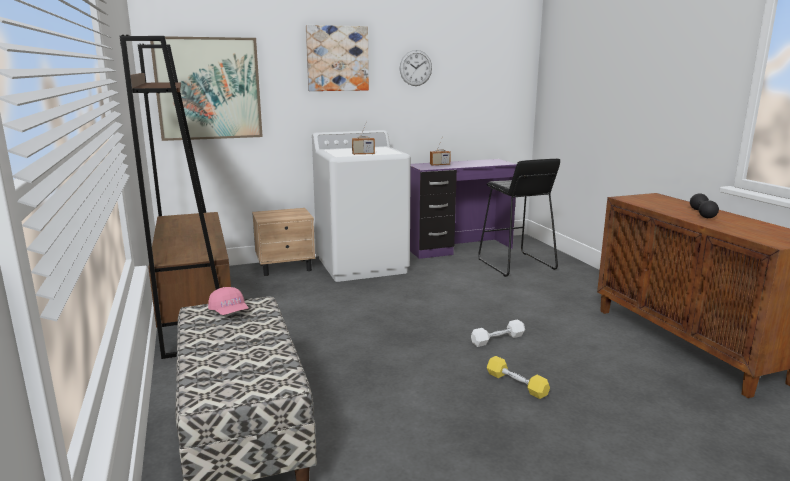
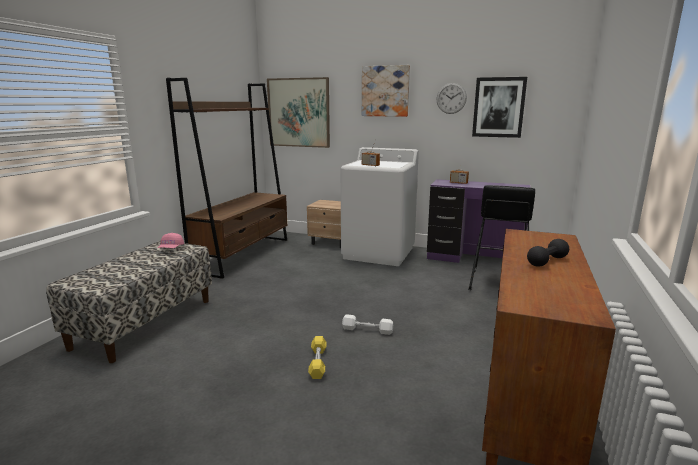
camera: 40 degrees right, 0 degrees up
none -> picture [472,77,527,138]

